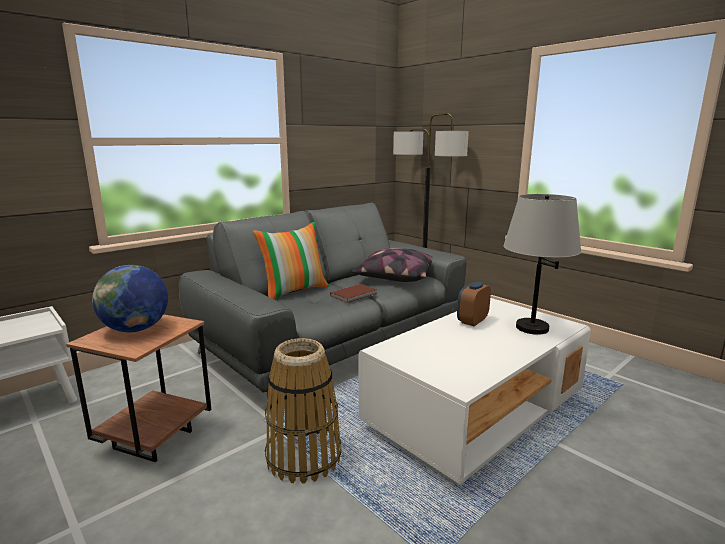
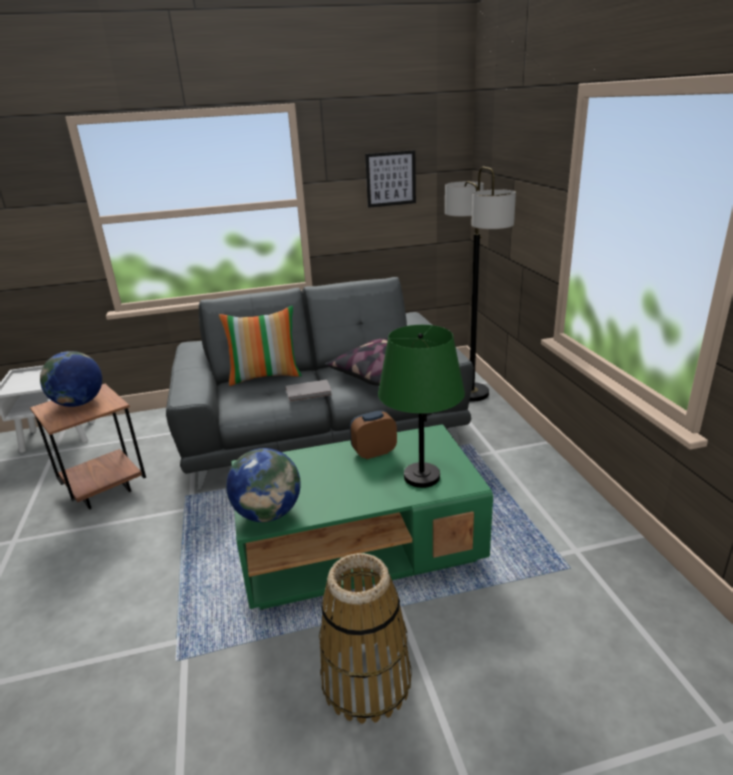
camera: 30 degrees right, 10 degrees up
basket [265,338,341,484] -> basket moved to [319,553,412,724]
brown book [330,284,378,303] -> grey book [286,380,332,402]
white coffee table [359,298,591,486] -> green coffee table [231,424,493,610]
grey table lamp [503,194,581,335] -> green table lamp [378,325,465,488]
none -> globe [226,448,301,522]
none -> picture [365,150,416,208]

